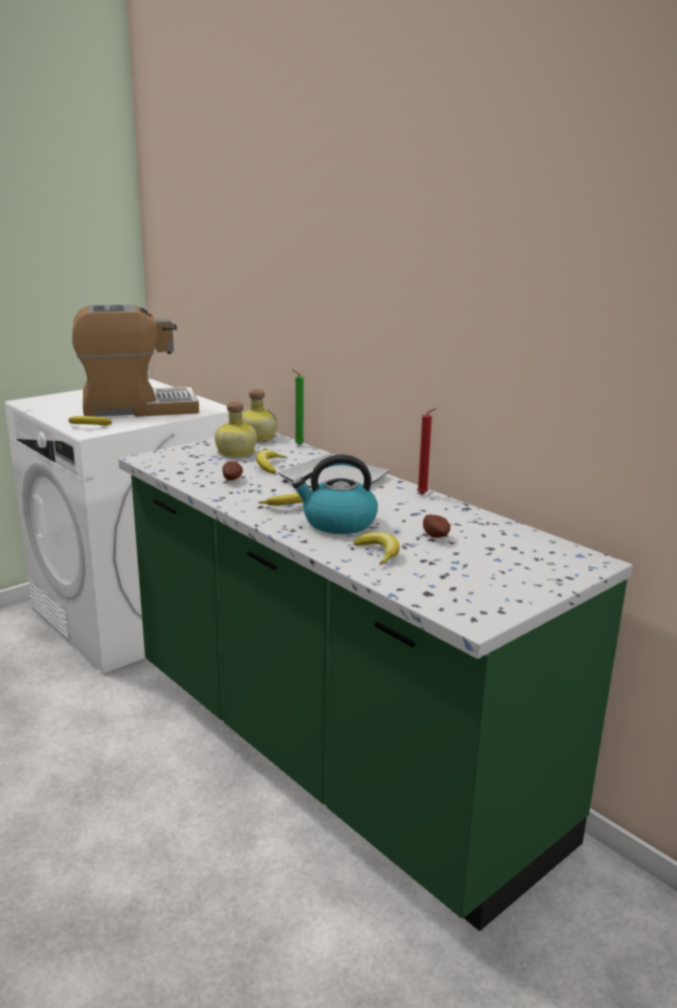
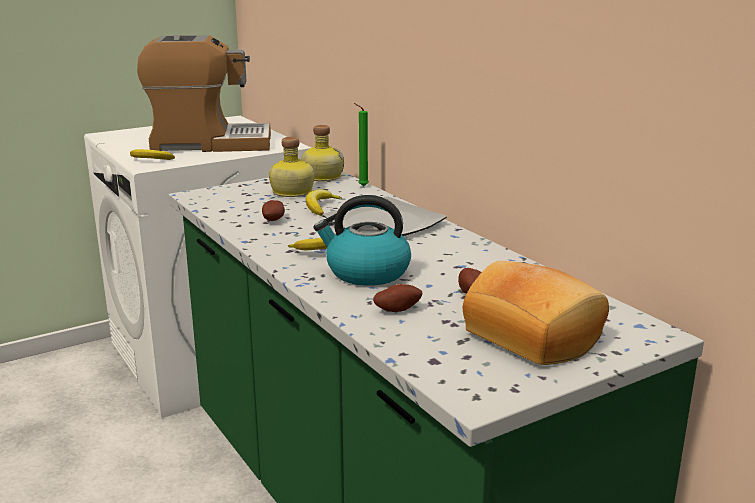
camera: 10 degrees right, 0 degrees up
banana [354,532,399,565] -> potato [373,284,422,312]
red candle [417,408,436,495] -> none
none -> bread [463,261,609,365]

